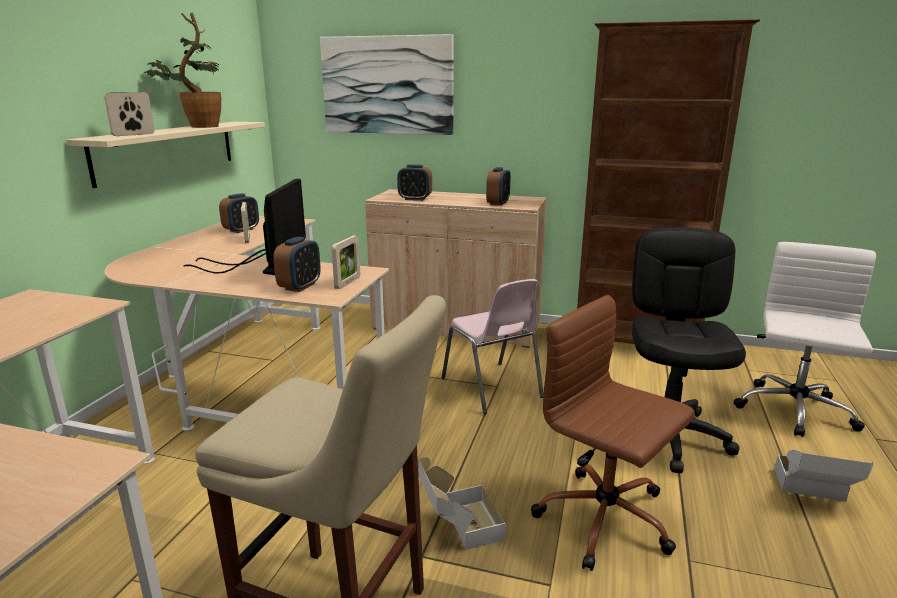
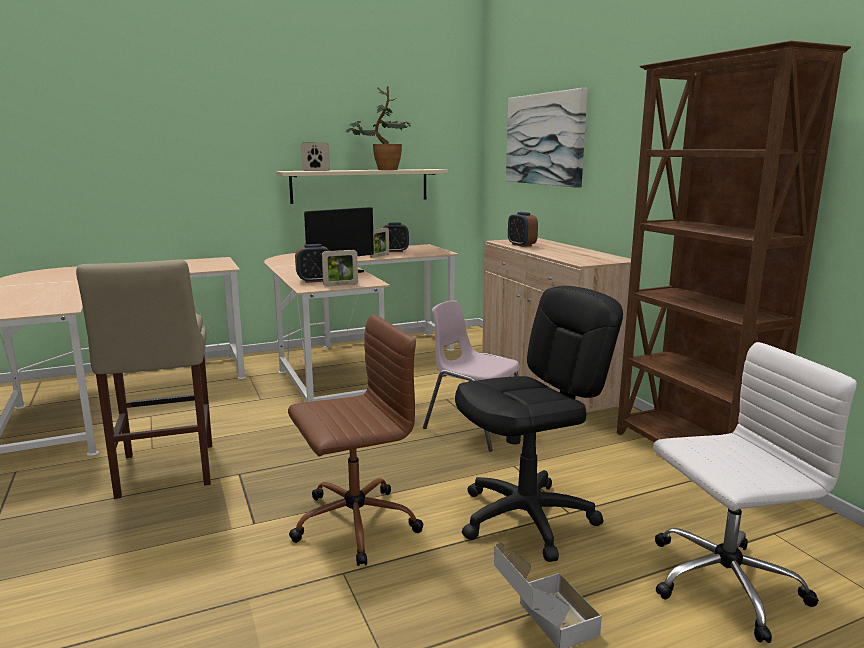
camera: 50 degrees right, 5 degrees down
cardboard box [418,457,506,550] -> none
pink chair [442,279,544,414] -> pink chair turned 105 degrees clockwise [423,300,520,451]
alarm clock [486,167,511,206] -> none
brown office chair [531,295,695,571] -> brown office chair turned 60 degrees clockwise [288,314,423,566]

